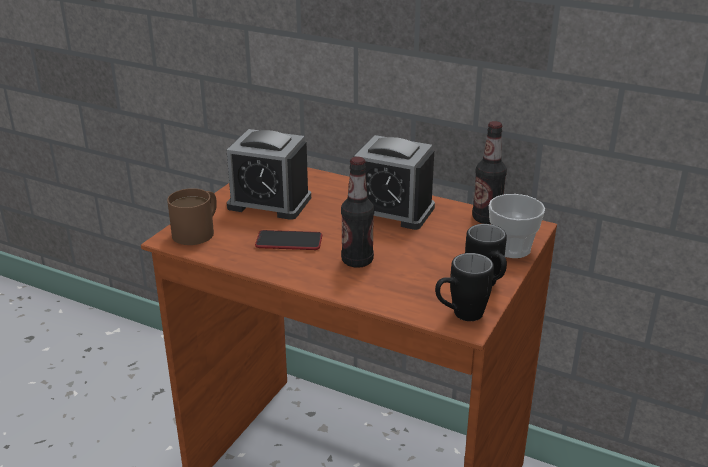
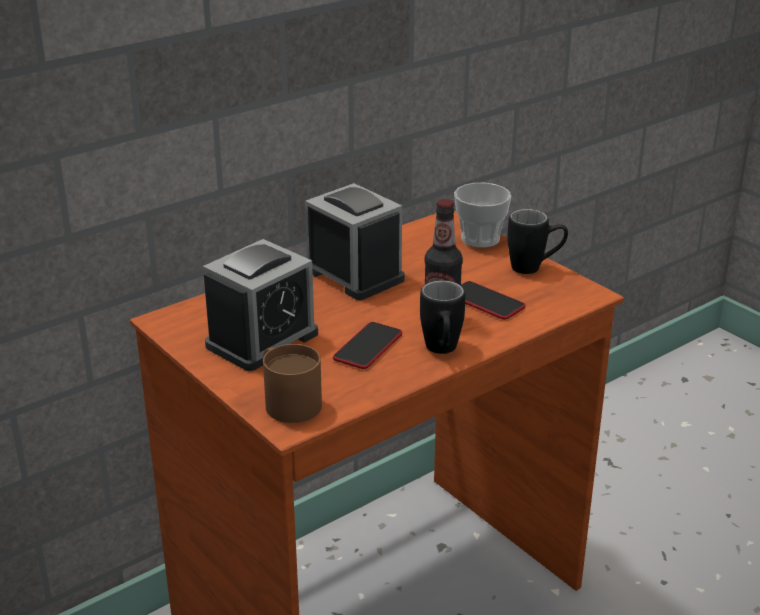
camera: 65 degrees left, 0 degrees up
alarm clock [354,135,435,230] -> alarm clock turned 90 degrees counterclockwise [305,183,405,300]
black mug [435,253,494,321] -> black mug moved to [420,280,465,354]
bottle [472,121,507,224] -> none
none -> phone [461,281,525,320]

